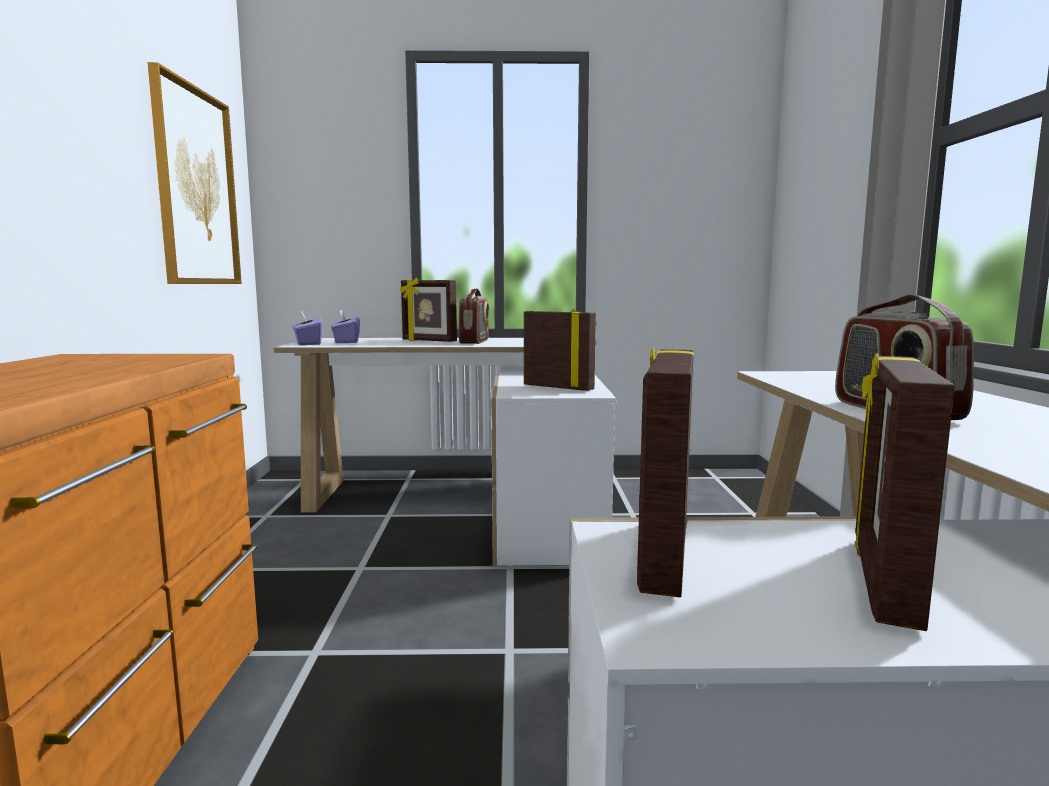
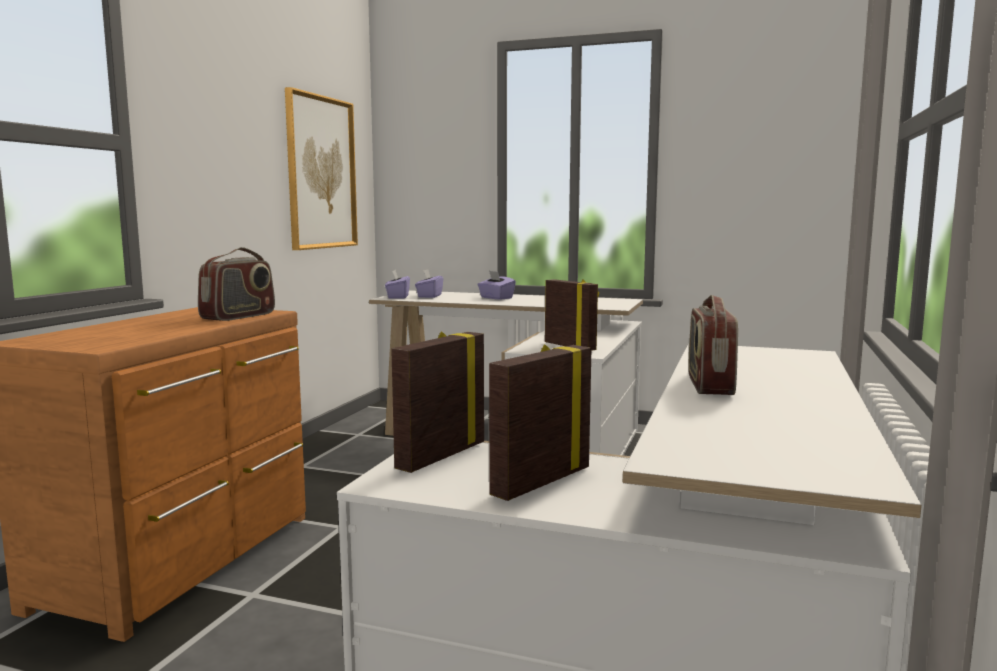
camera: 20 degrees right, 0 degrees up
picture frame [400,277,457,342] -> purple tissue box [478,271,516,300]
radio [459,288,489,344] -> radio moved to [198,247,275,321]

